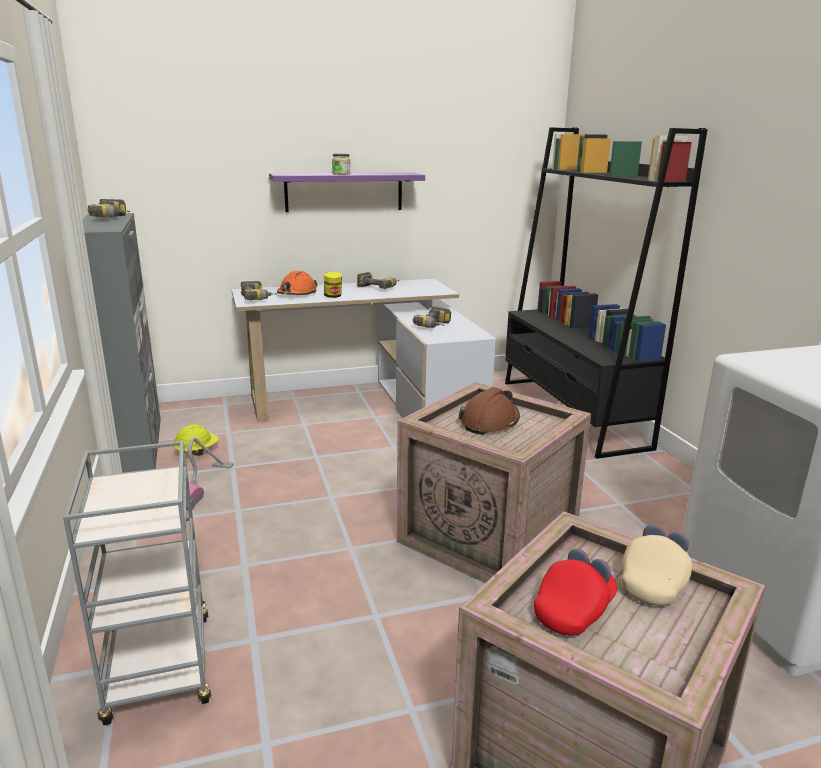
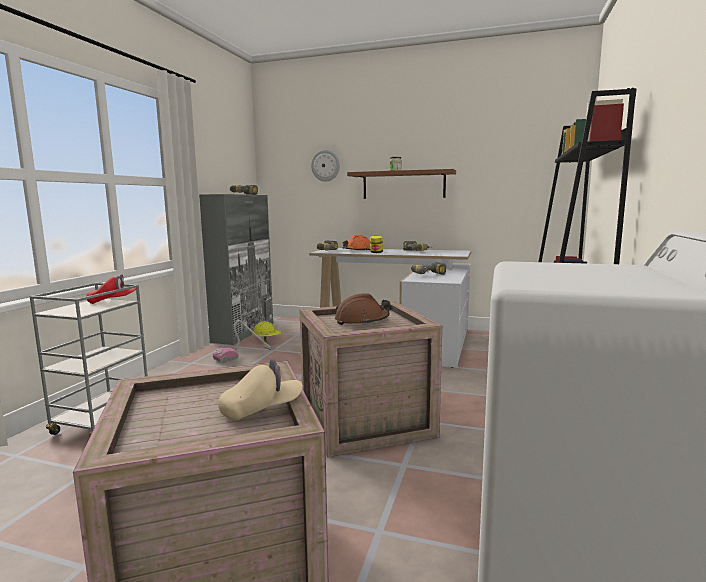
camera: 35 degrees right, 10 degrees down
purple shelf [269,173,425,212] -> brown shelf [347,169,456,199]
red cap [534,549,617,636] -> red cap moved to [86,274,137,304]
none -> wall clock [311,150,340,182]

